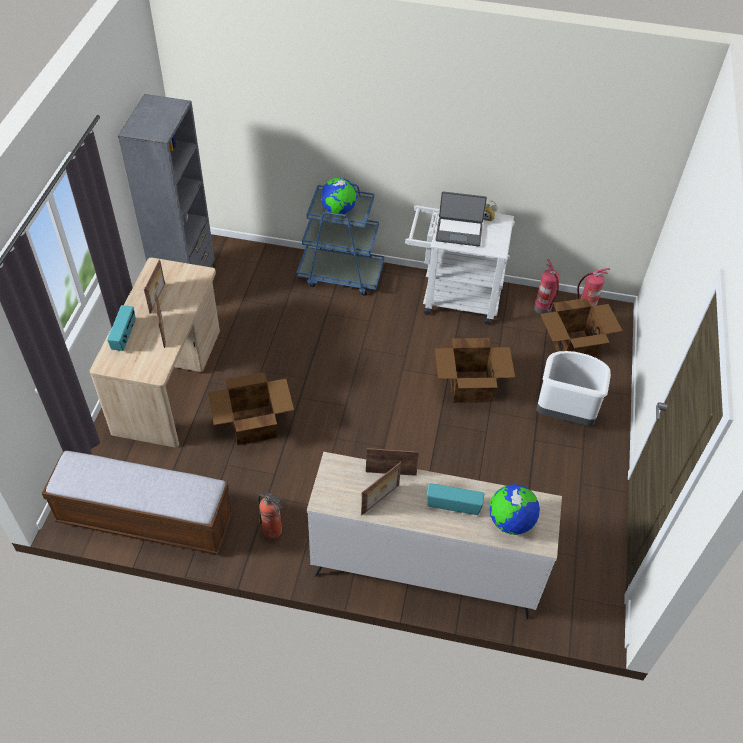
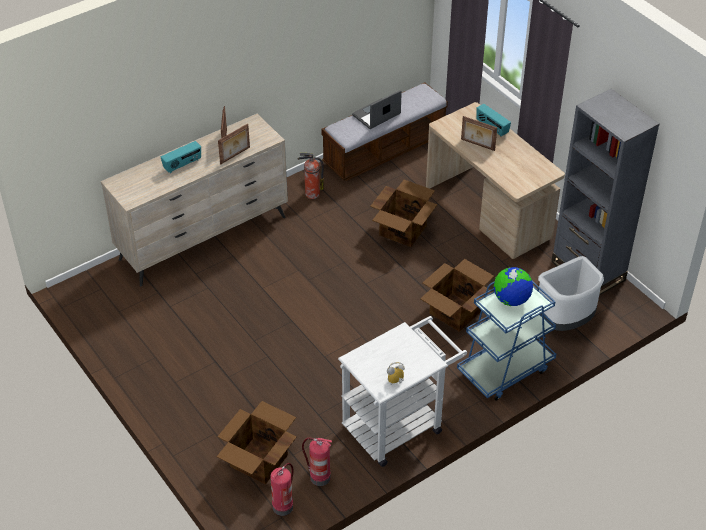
camera: 135 degrees right, 5 degrees down
picture frame [144,259,165,314] -> none
cardboard box [435,338,515,403] -> cardboard box moved to [420,259,494,332]
laptop [436,191,487,246] -> laptop moved to [352,90,402,129]
globe [490,484,540,535] -> none
white trash can [536,351,611,426] -> white trash can moved to [538,256,604,331]

